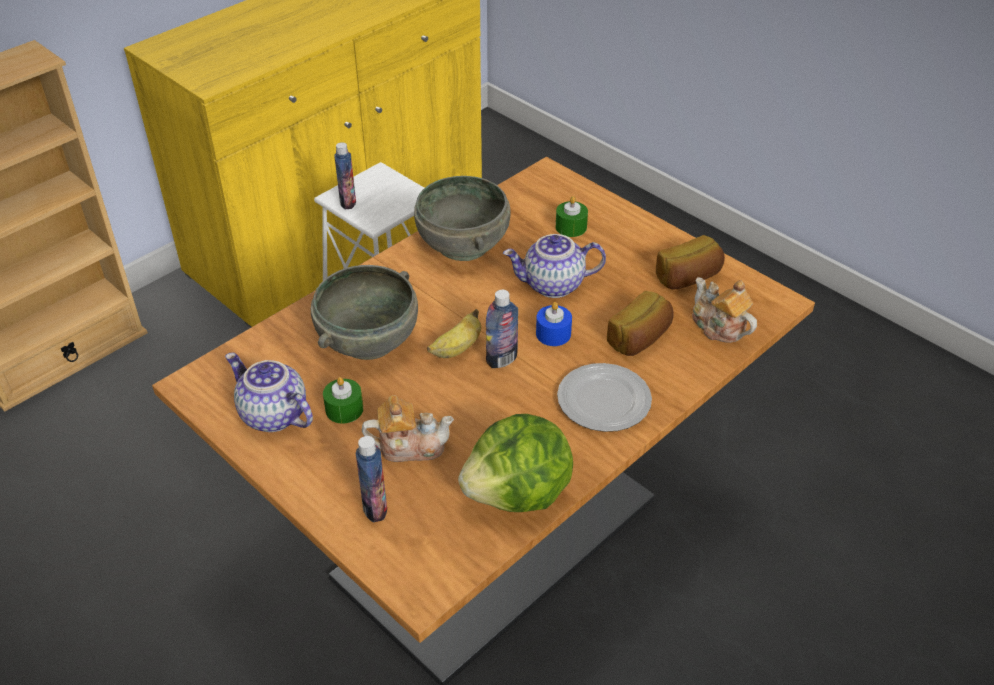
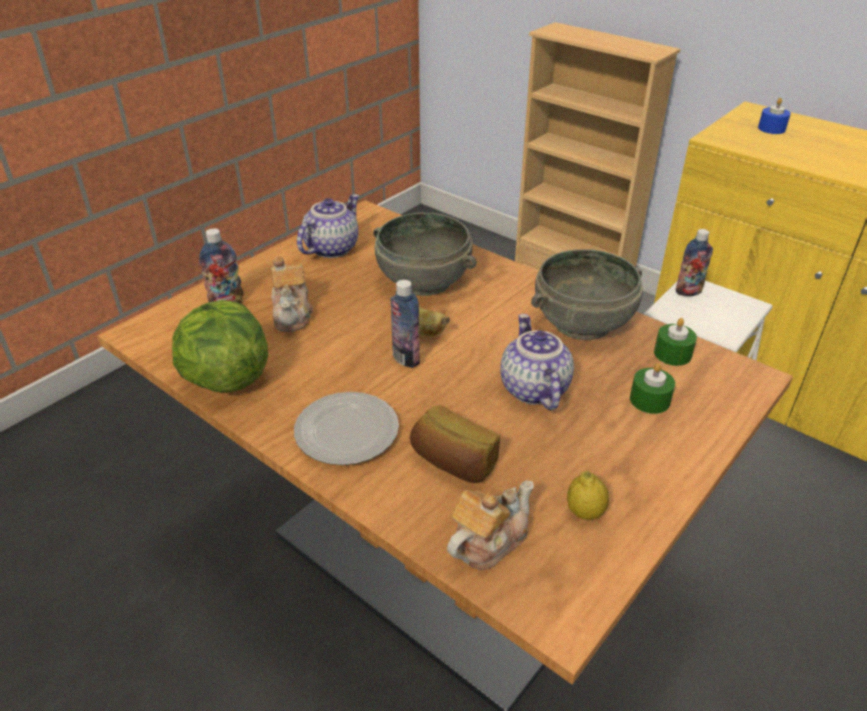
camera: 85 degrees right, 5 degrees down
green candle [323,377,363,424] -> green candle moved to [654,318,697,366]
blue candle [536,302,572,346] -> blue candle moved to [758,98,791,134]
bread [656,235,725,290] -> lemon [567,471,609,520]

